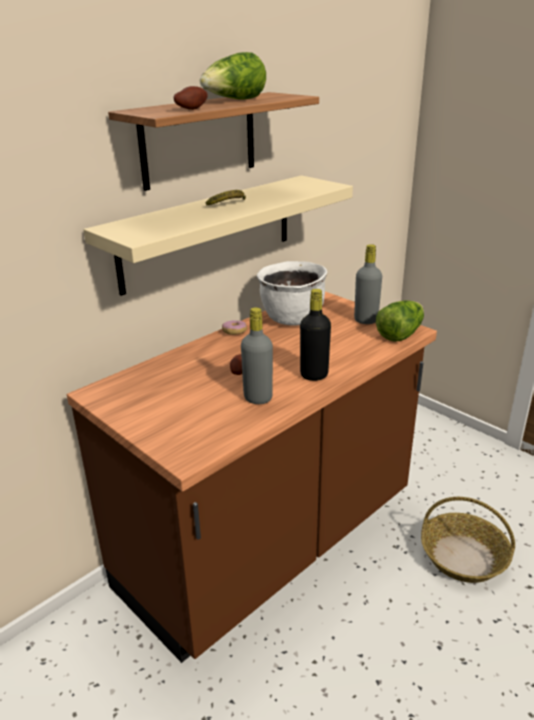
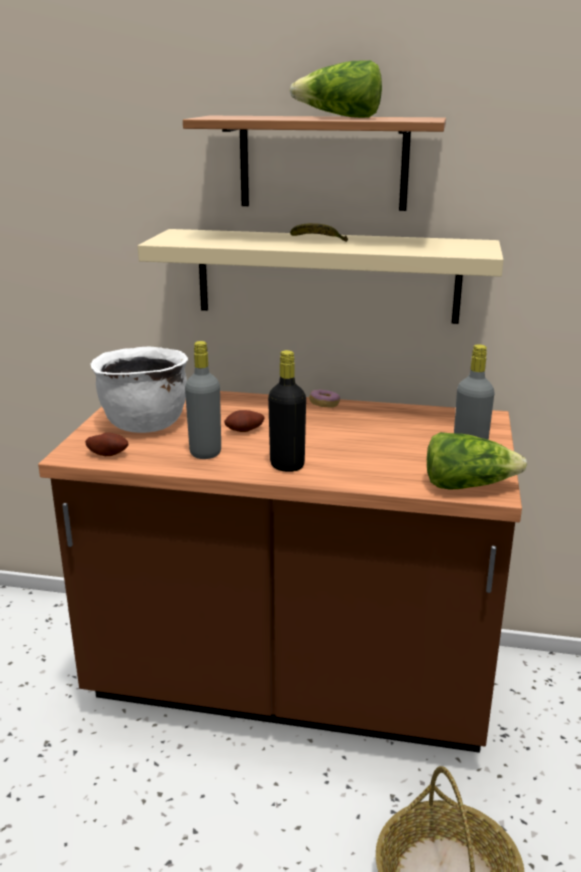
camera: 55 degrees right, 5 degrees down
potato [173,86,208,110] -> potato moved to [85,433,128,456]
white cooking pot [257,261,327,326] -> white cooking pot moved to [91,347,188,433]

